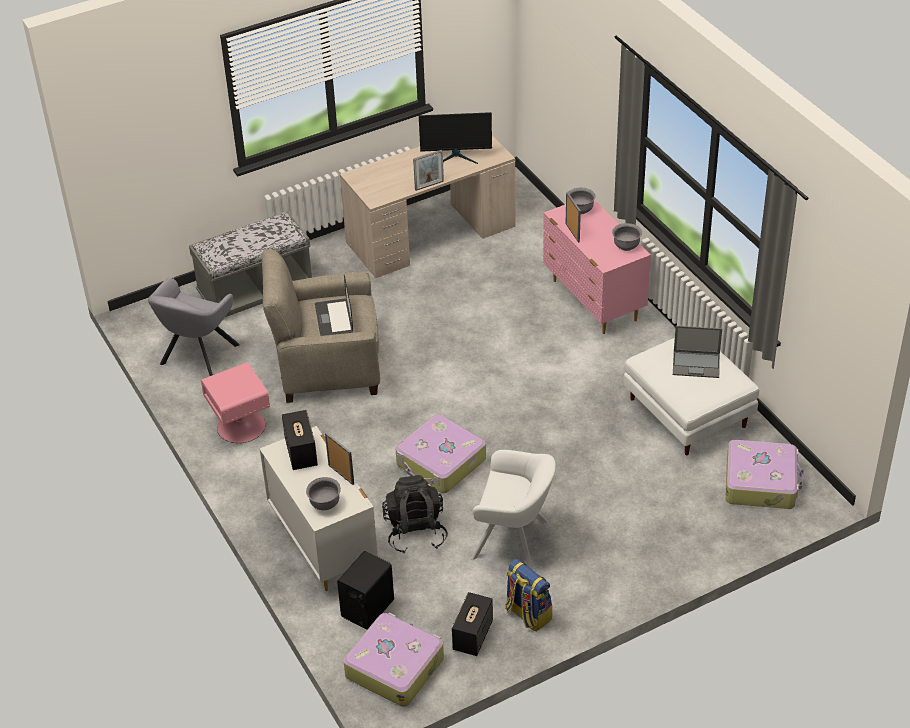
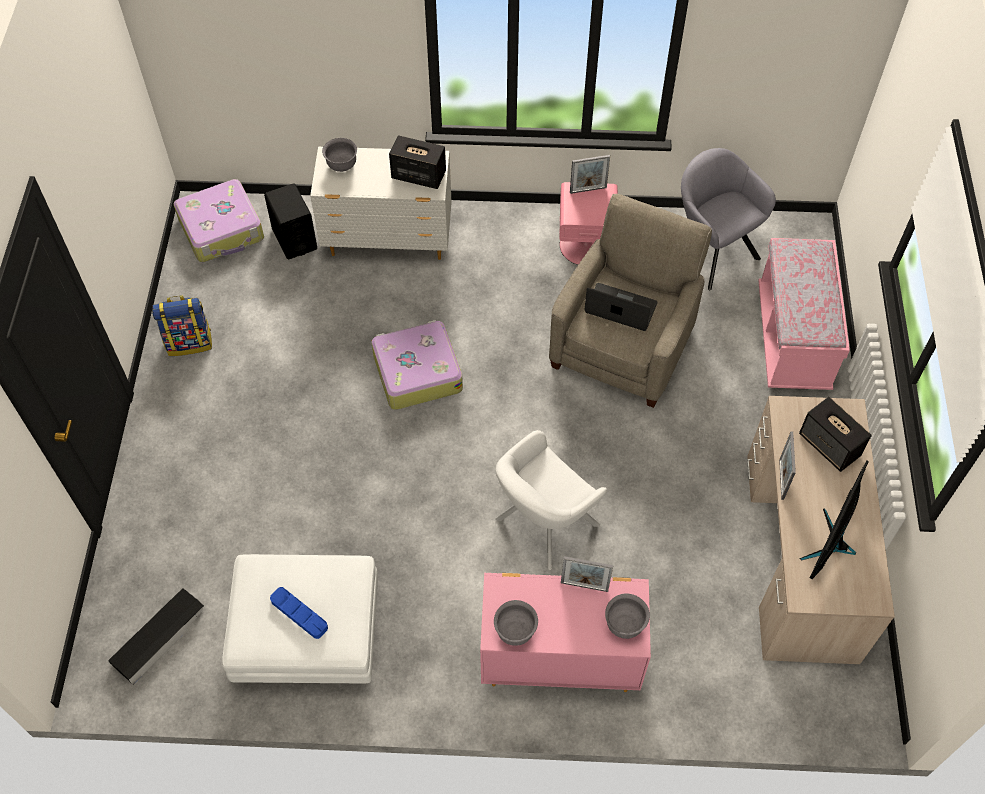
camera: 120 degrees right, 15 degrees up
grey bench [189,211,312,317] -> pink bench [758,238,850,390]
picture frame [325,432,354,485] -> picture frame moved to [570,155,610,194]
black backpack [382,475,448,554] -> none
speaker [452,592,493,656] -> speaker moved to [799,397,872,472]
white armchair [471,450,556,570] -> white armchair moved to [495,430,607,570]
laptop [673,326,722,378] -> blue tray [270,587,328,639]
suitcase [725,440,804,509] -> black storage box [108,588,204,685]

